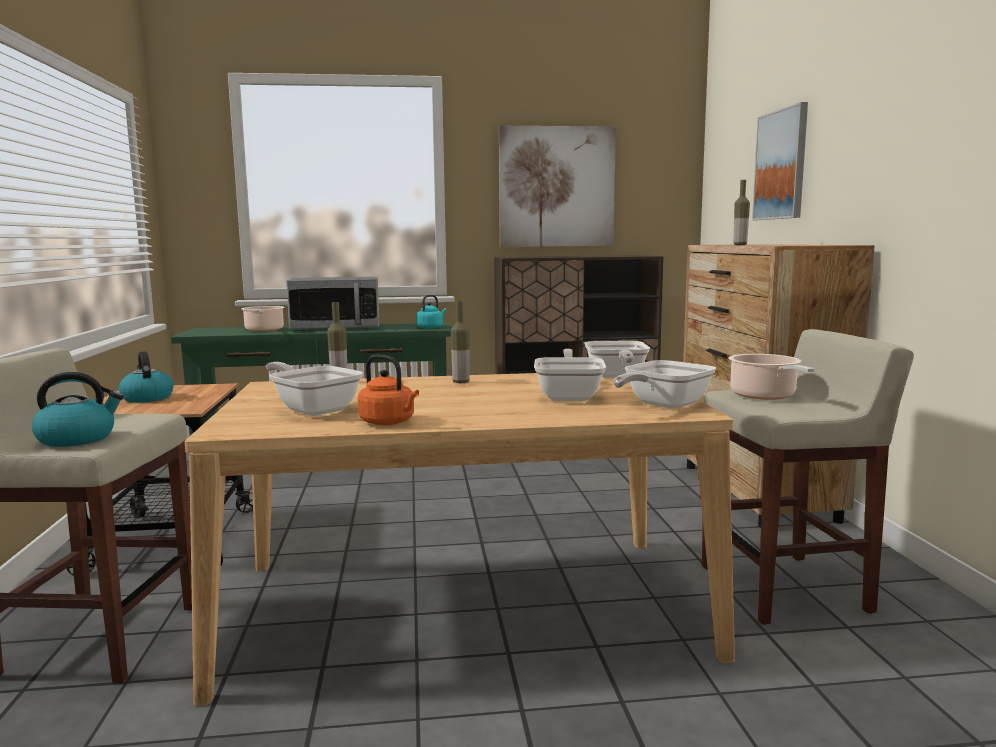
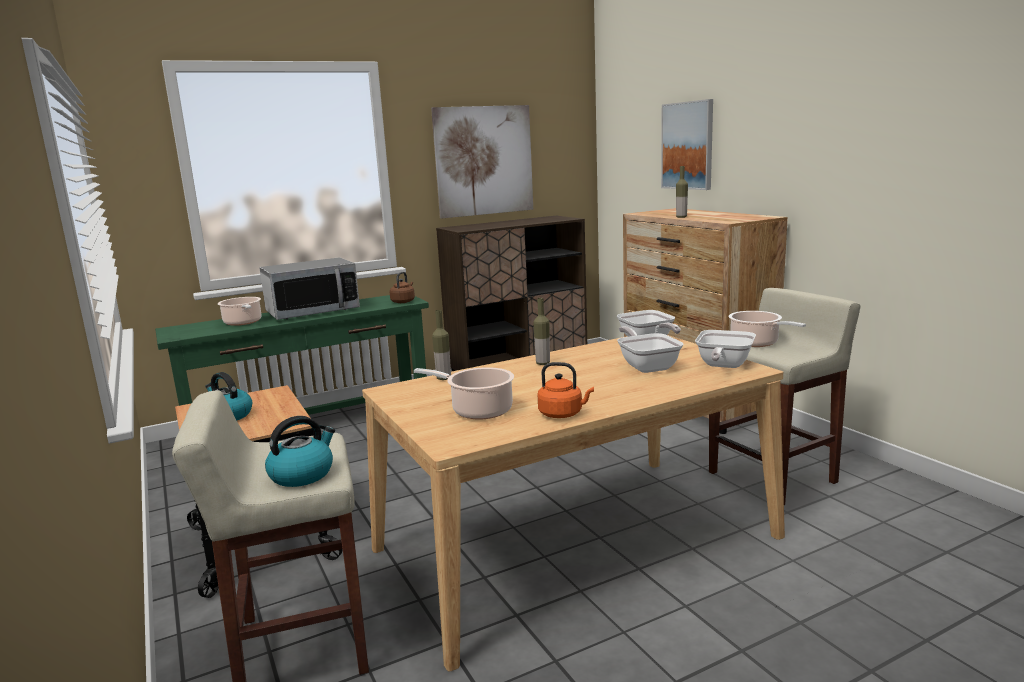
camera: 20 degrees left, 5 degrees up
frying pan [266,362,363,416] -> cooking pot [414,367,514,420]
turquoise kettle [416,295,447,329] -> brown kettle [390,272,415,303]

